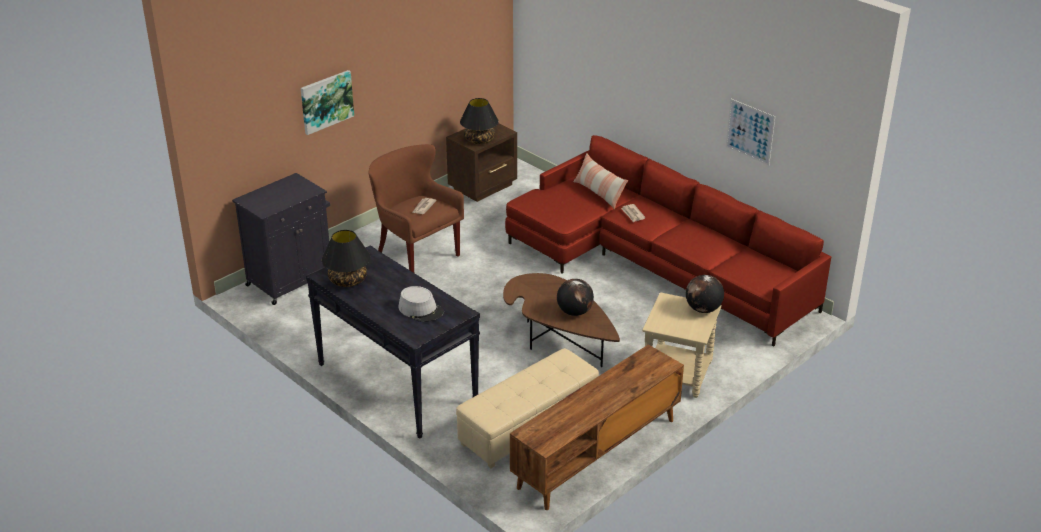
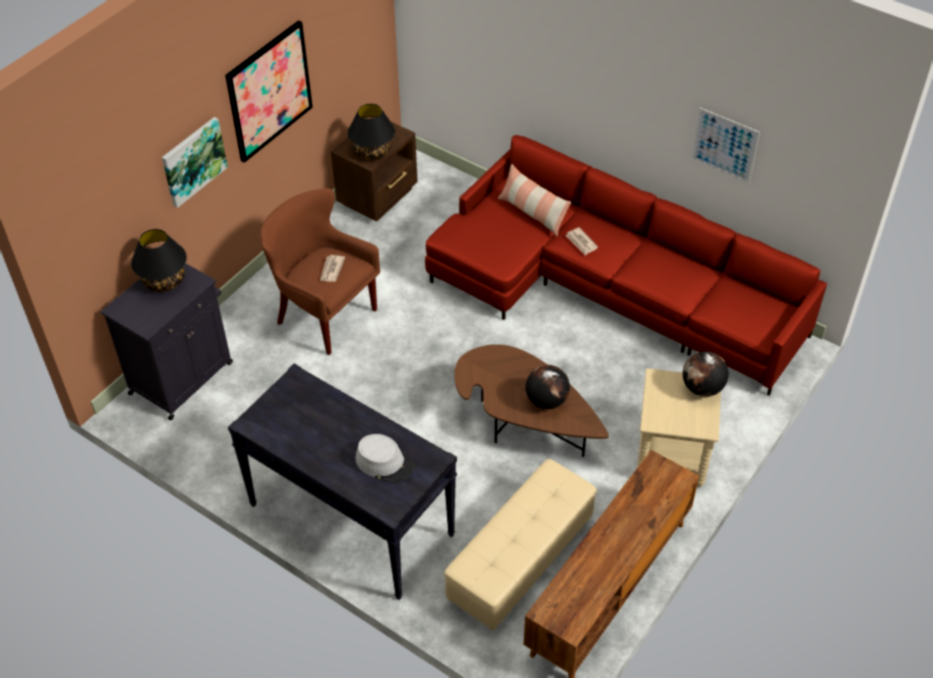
camera: 10 degrees left, 15 degrees up
black table lamp [322,230,370,287] -> black table lamp moved to [131,229,187,292]
none -> picture [225,20,313,163]

